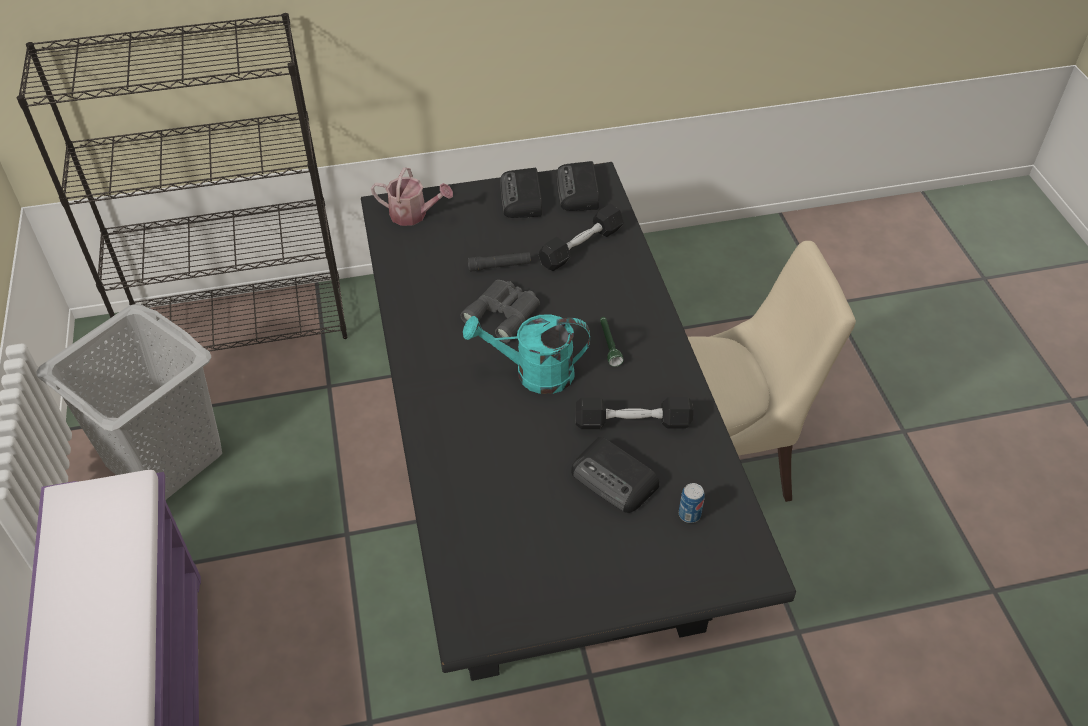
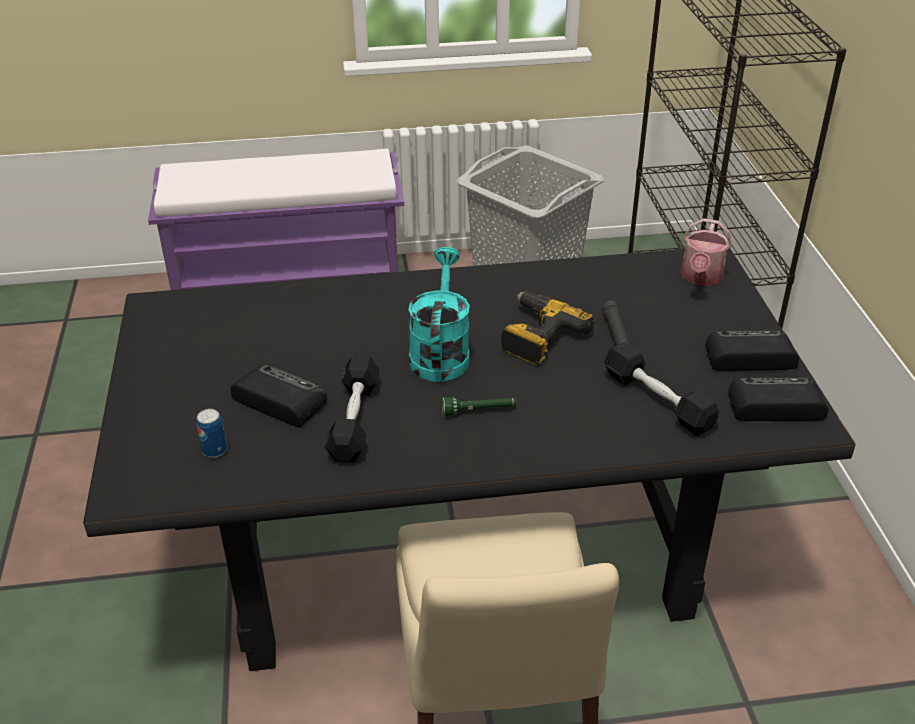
camera: 95 degrees right, 10 degrees down
grey binoculars [460,280,540,343] -> power drill [501,292,594,365]
radio [571,437,659,513] -> radio turned 75 degrees clockwise [230,365,327,427]

